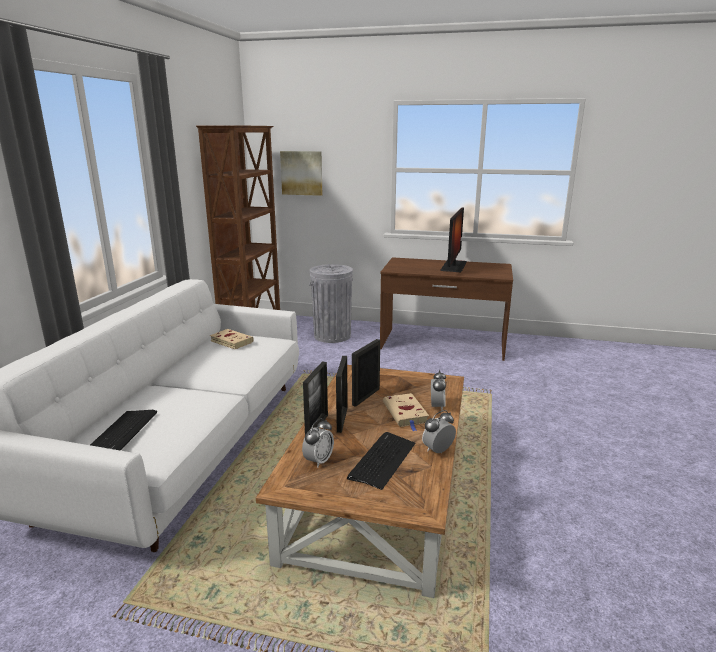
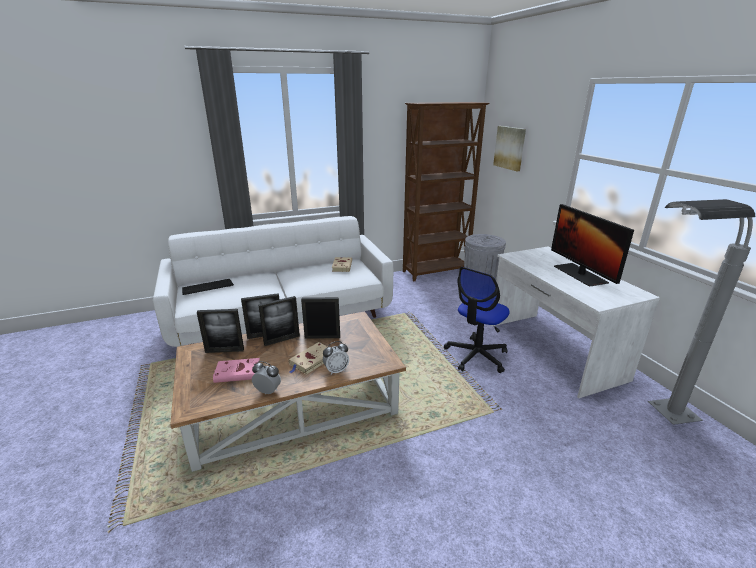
camera: 55 degrees right, 5 degrees up
alarm clock [302,418,334,468] -> picture frame [197,309,244,353]
keyboard [347,432,415,490] -> pink book [213,358,260,383]
brown desk [380,257,513,361] -> white desk [490,246,660,398]
monitor [440,207,467,272] -> monitor turned 90 degrees clockwise [551,204,634,287]
none -> office chair [444,267,510,373]
none -> grey floor lamp [648,199,755,425]

